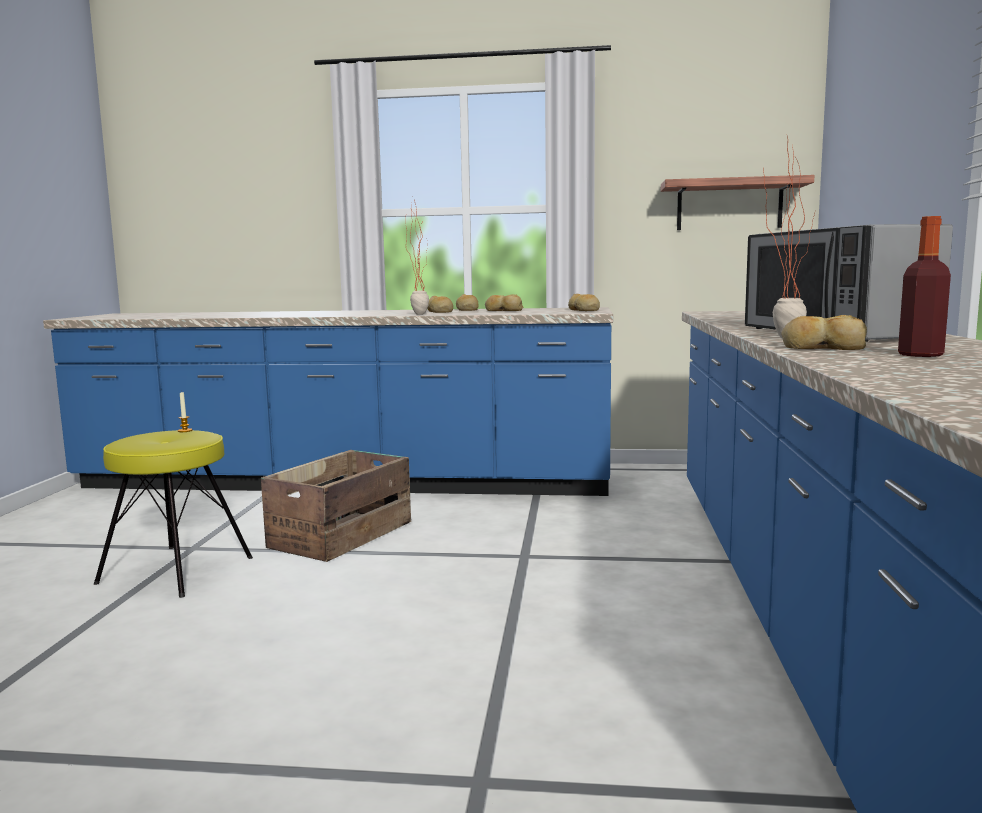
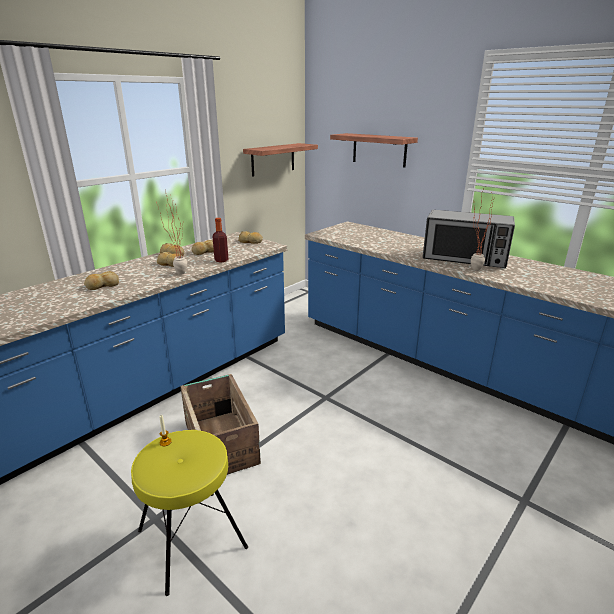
camera: 55 degrees left, 15 degrees up
bread [781,315,867,350] -> bread moved to [84,271,119,290]
bottle [898,216,951,357] -> bottle moved to [212,218,228,262]
none -> shelf [330,133,418,167]

